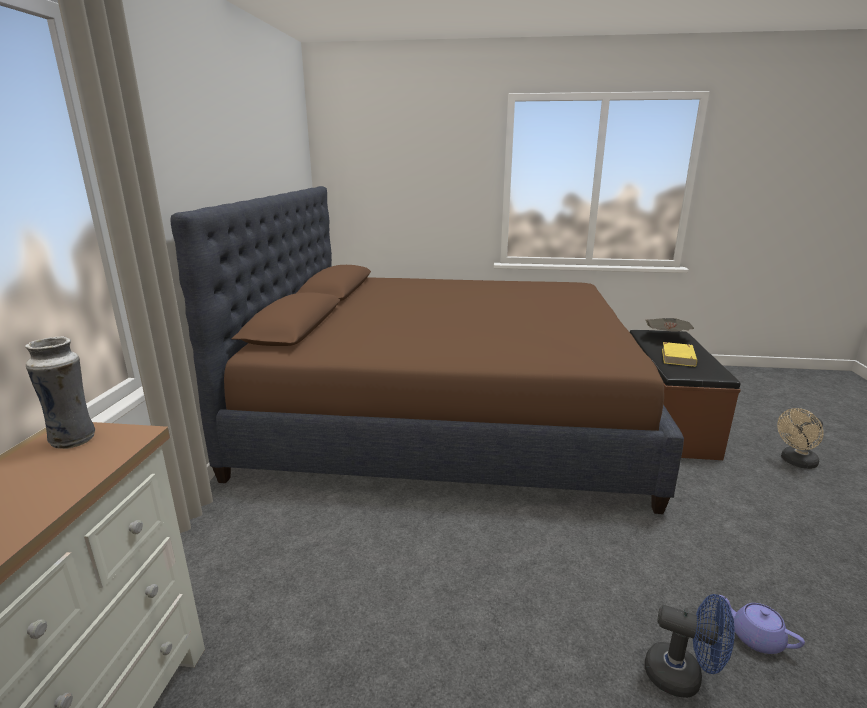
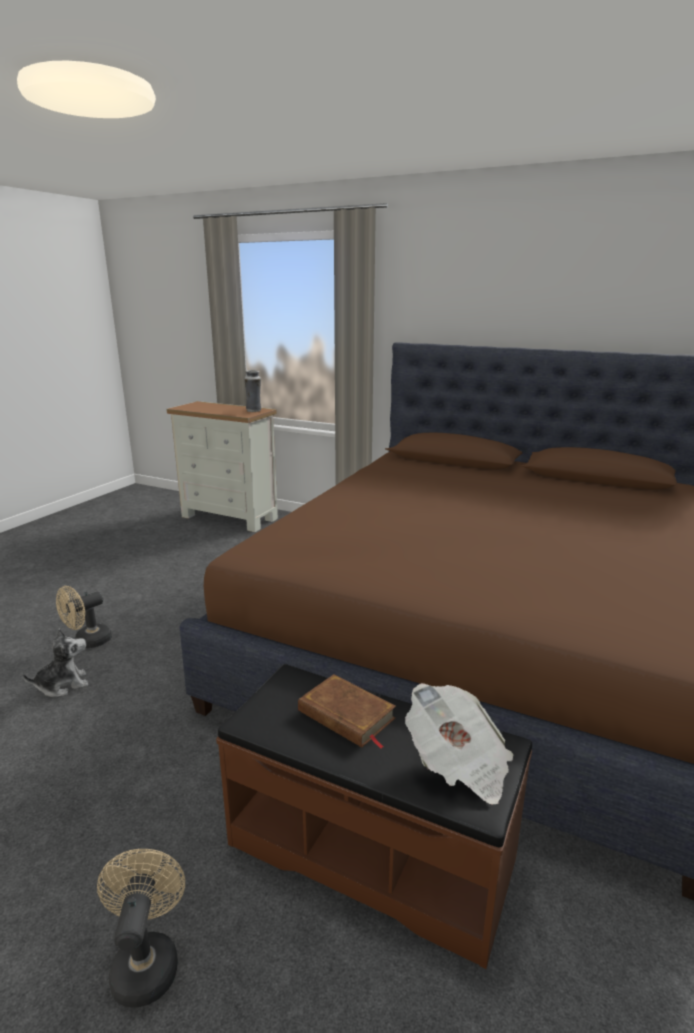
camera: 110 degrees right, 0 degrees up
blue fan [645,594,735,698] -> beige fan [56,586,112,648]
yellow book [662,342,697,367] -> brown book [298,674,396,749]
purple teapot [720,595,805,654] -> plush toy [22,628,88,697]

